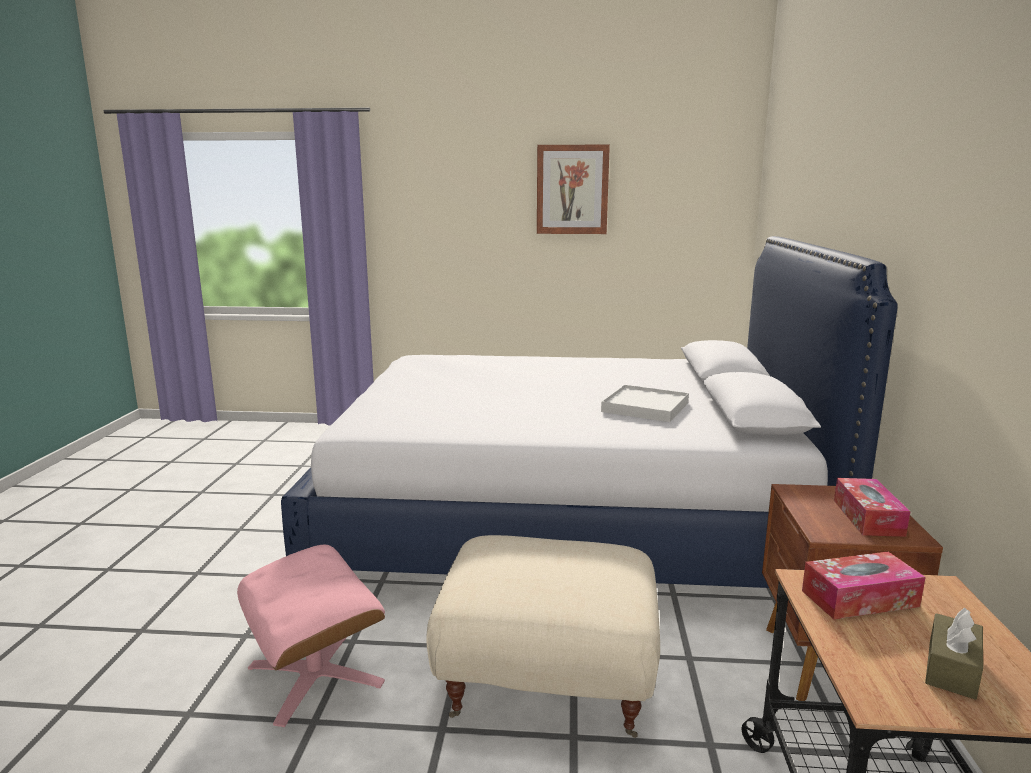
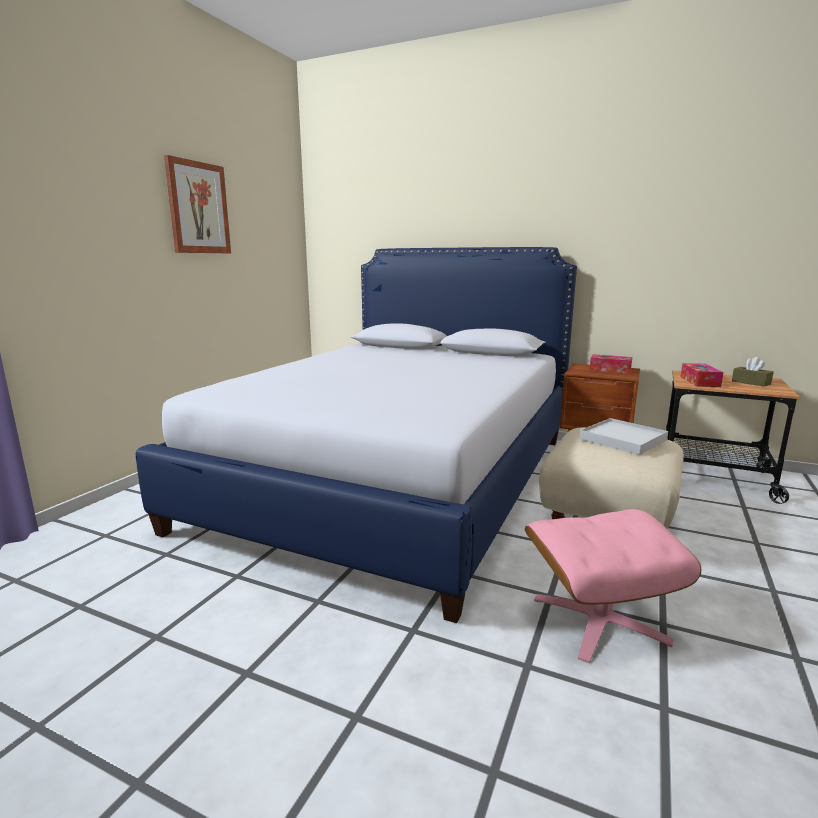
camera: 70 degrees left, 0 degrees up
white tray [601,385,689,422] -> white tray moved to [580,418,668,455]

